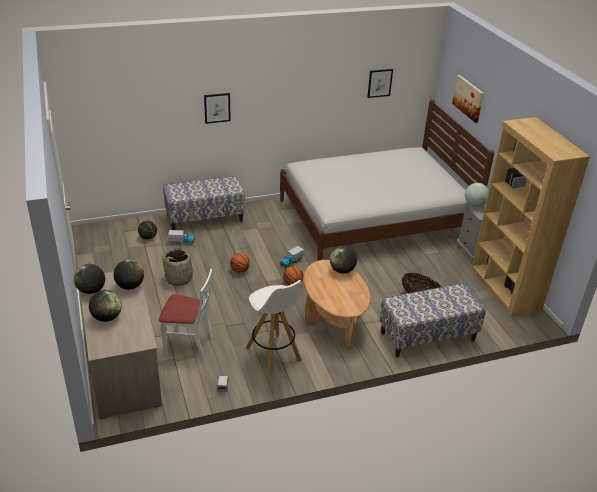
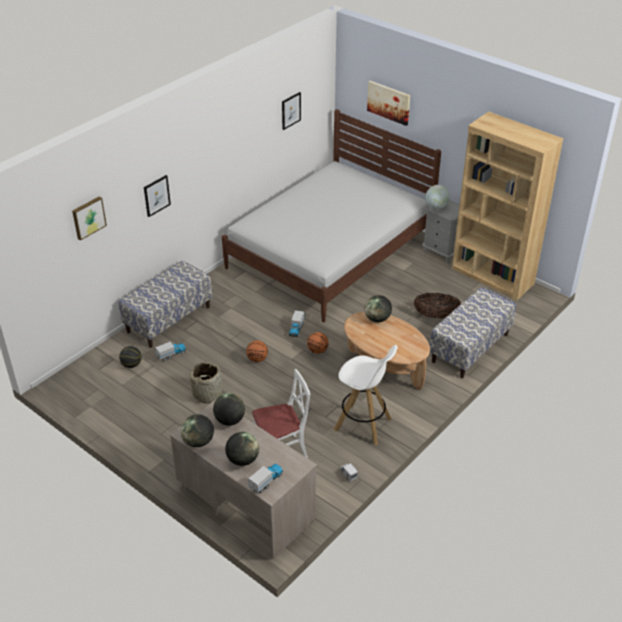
camera: 30 degrees left, 5 degrees up
none -> picture [72,196,107,241]
none -> toy truck [248,464,283,493]

